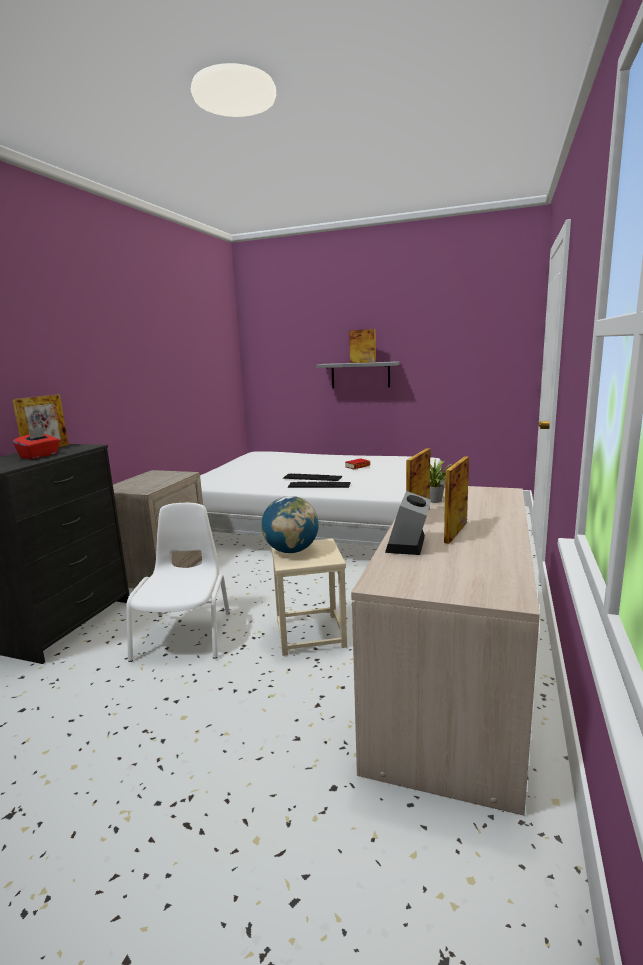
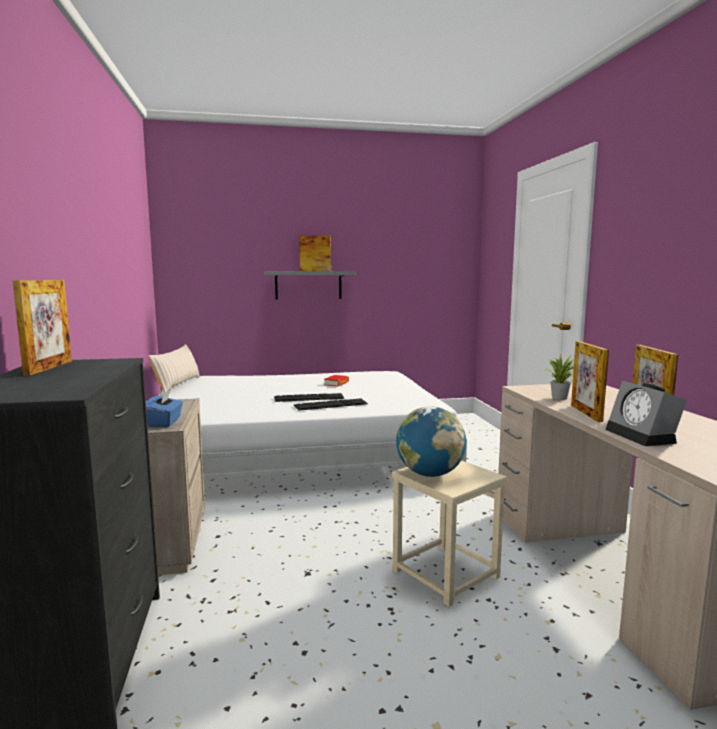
camera: 30 degrees left, 5 degrees down
red tissue box [13,428,60,459] -> none
white chair [126,503,230,662] -> none
none -> blue tissue box [146,389,183,427]
none -> beige pillow [148,344,200,392]

